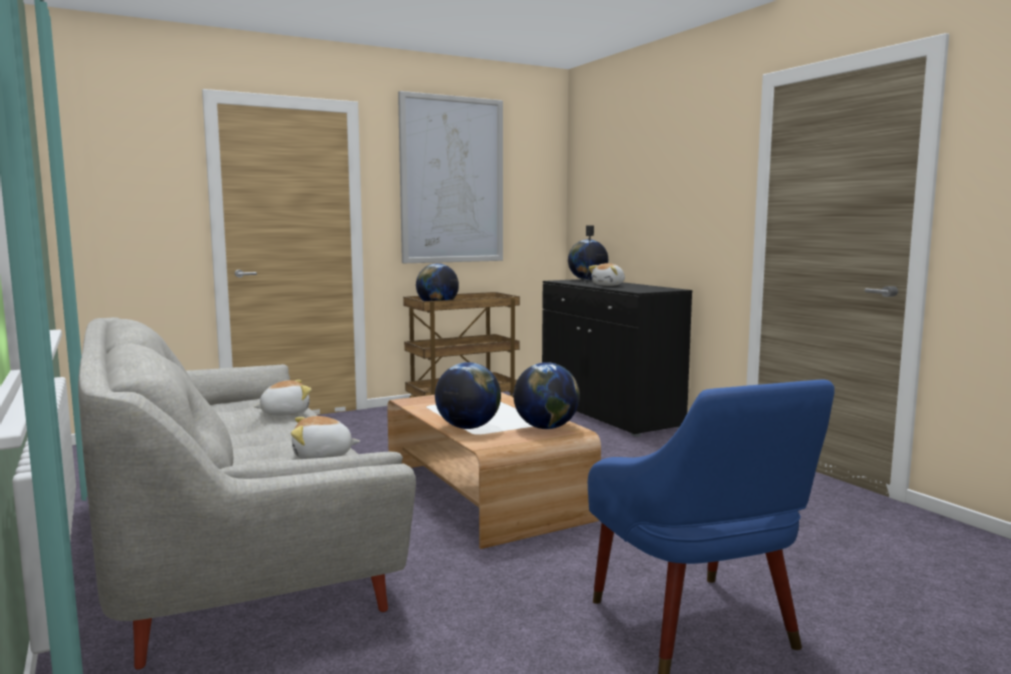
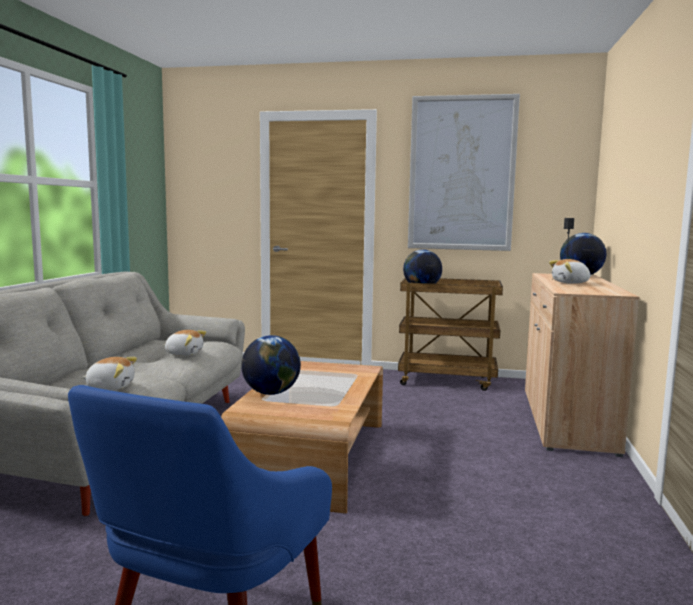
camera: 40 degrees right, 0 degrees up
plush toy [291,416,360,459] -> plush toy turned 150 degrees clockwise [81,357,137,390]
globe [513,362,580,429] -> none
black cabinet [542,279,692,437] -> beige cabinet [525,273,640,457]

